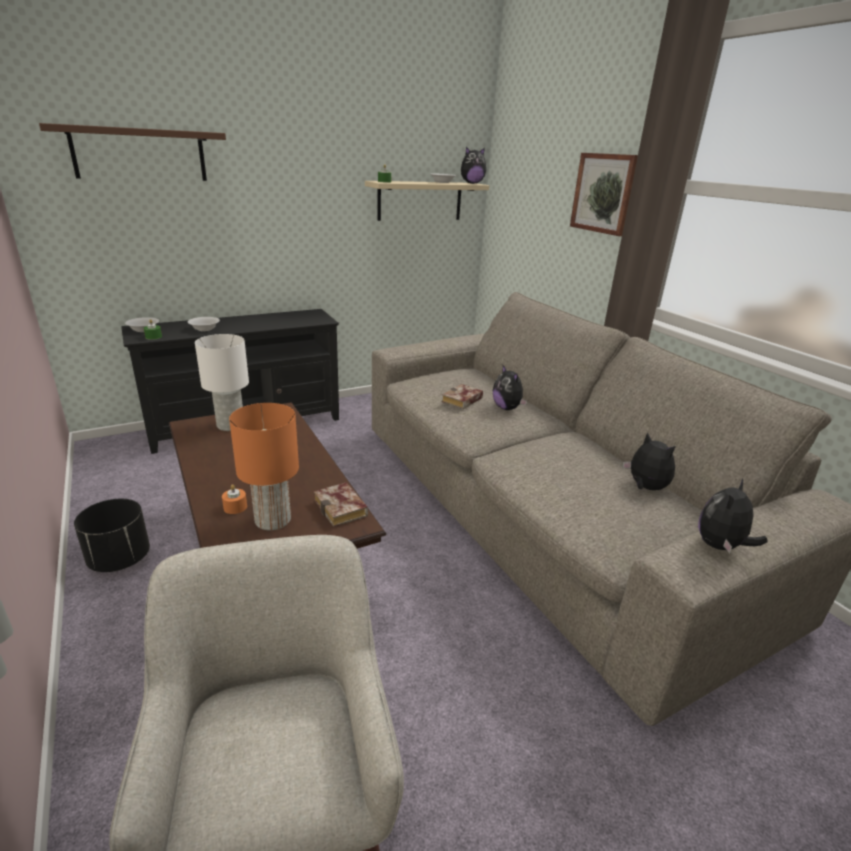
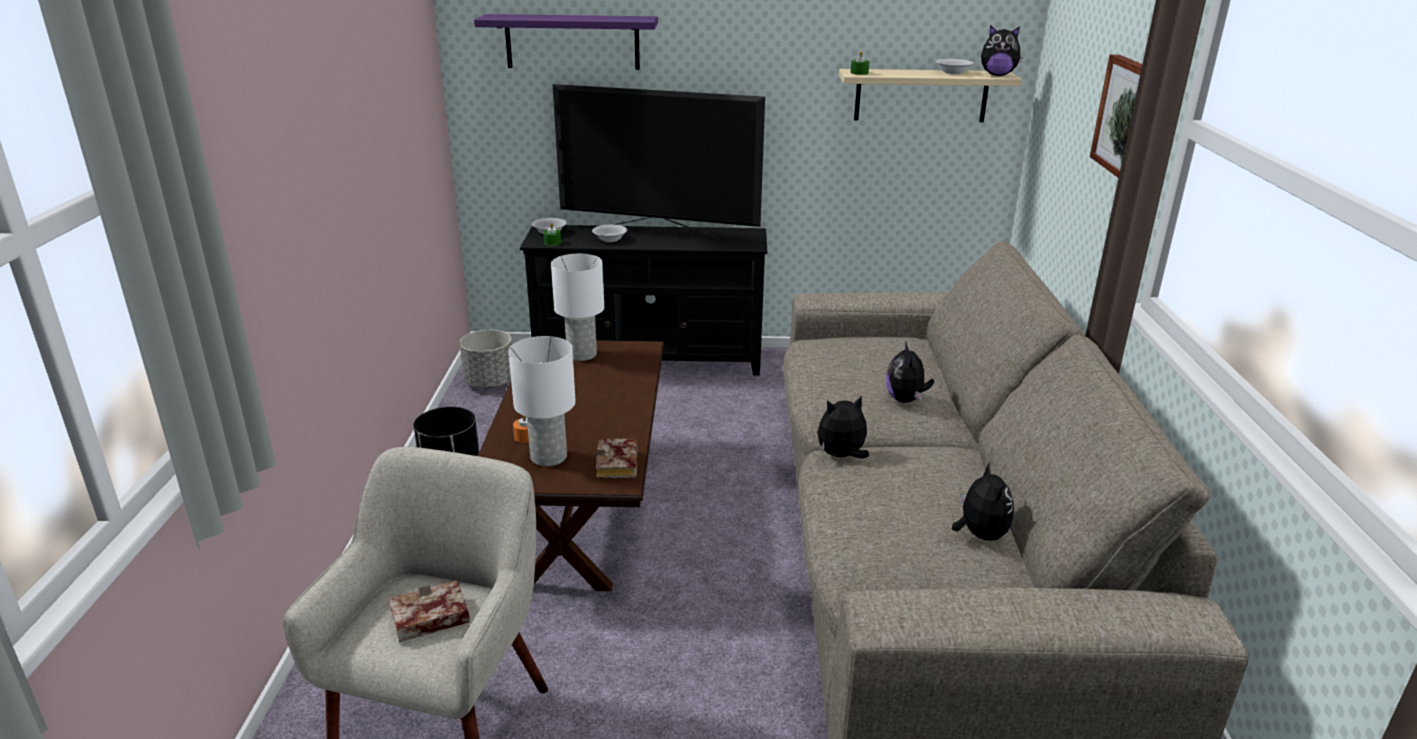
camera: 30 degrees right, 0 degrees up
brown shelf [39,123,226,181] -> purple shelf [474,14,658,70]
orange table lamp [229,403,299,530] -> white table lamp [508,336,576,466]
book [442,384,483,409] -> book moved to [389,580,470,642]
plush toy [698,478,768,553] -> plush toy moved to [817,395,869,458]
none -> grey planter [459,330,512,388]
none -> television [553,84,765,239]

